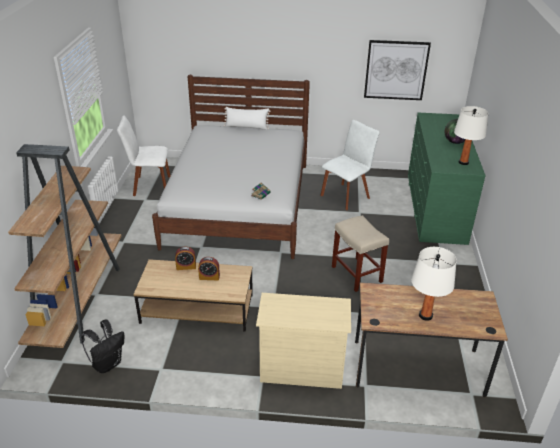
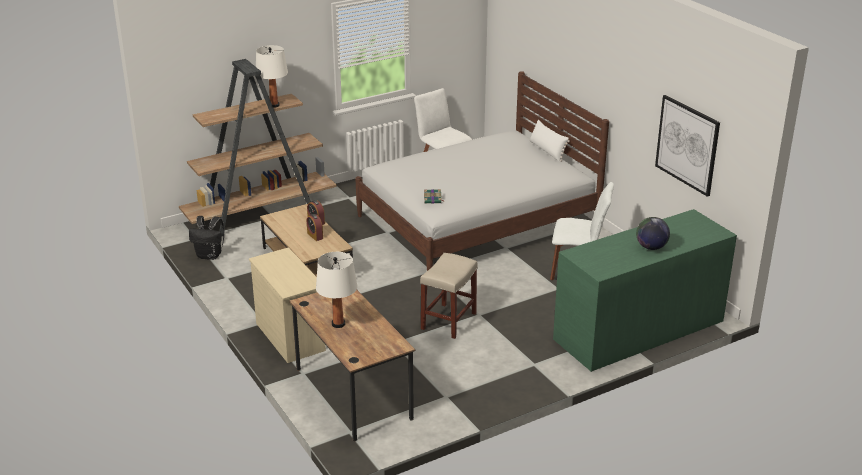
camera: 55 degrees right, 5 degrees down
white table lamp [454,106,488,165] -> white table lamp moved to [256,45,288,108]

